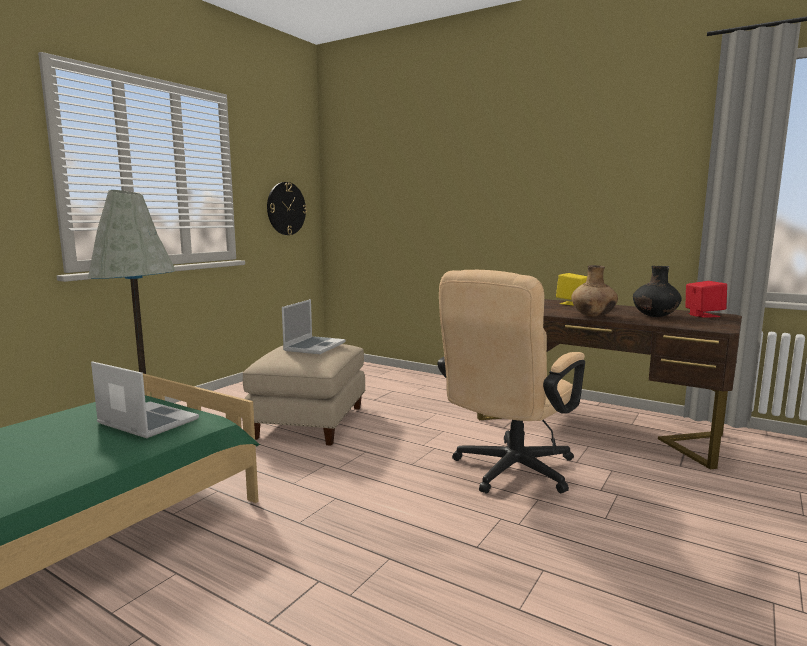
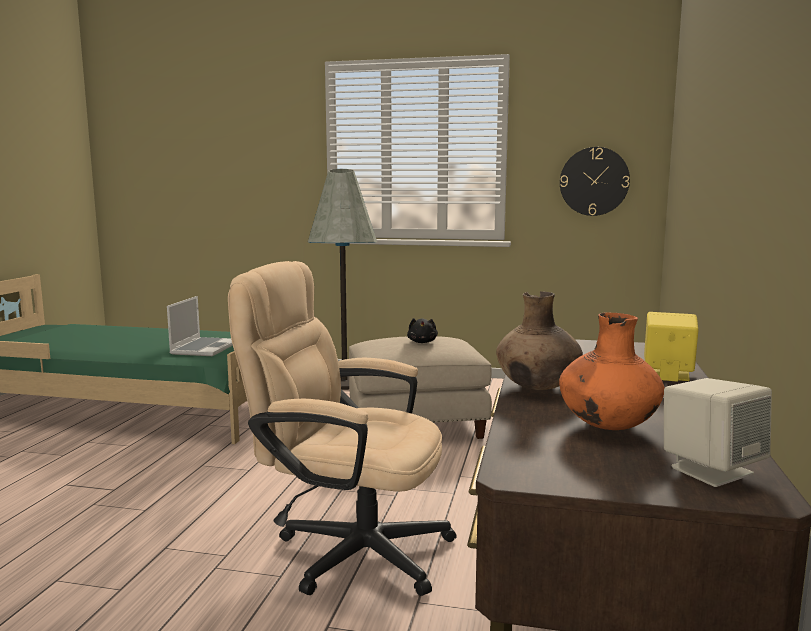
camera: 70 degrees right, 0 degrees up
laptop [282,299,346,354] -> black plush toy [407,318,438,343]
black vase [633,266,682,317] -> orange vase [559,313,665,430]
red speaker [685,281,727,318] -> beige speaker [664,378,772,487]

